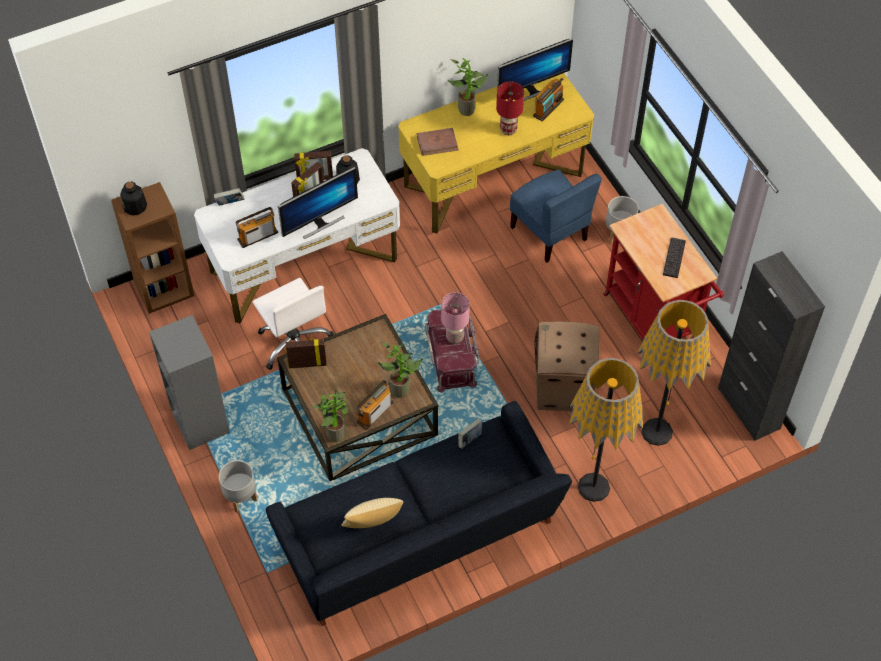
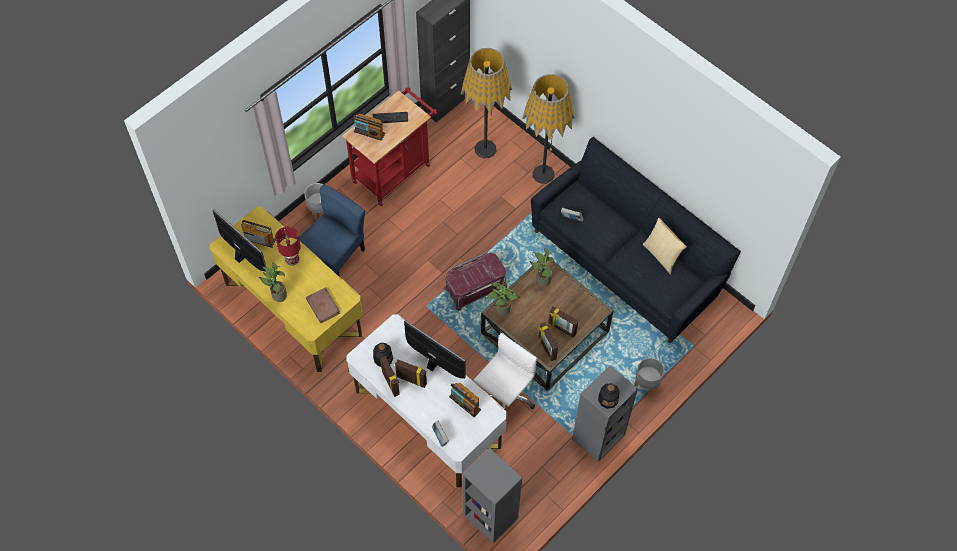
camera: 110 degrees left, 5 degrees up
brown bookcase [111,182,194,314] -> grey bookcase [462,448,522,543]
bottle [120,182,147,215] -> bottle moved to [598,383,620,409]
potted plant [312,389,349,442] -> potted plant moved to [486,281,520,316]
radio [357,380,393,430] -> radio moved to [353,114,385,141]
pink table lamp [441,292,470,344] -> none
cardboard box [534,322,599,411] -> none
none -> picture frame [549,306,578,338]

